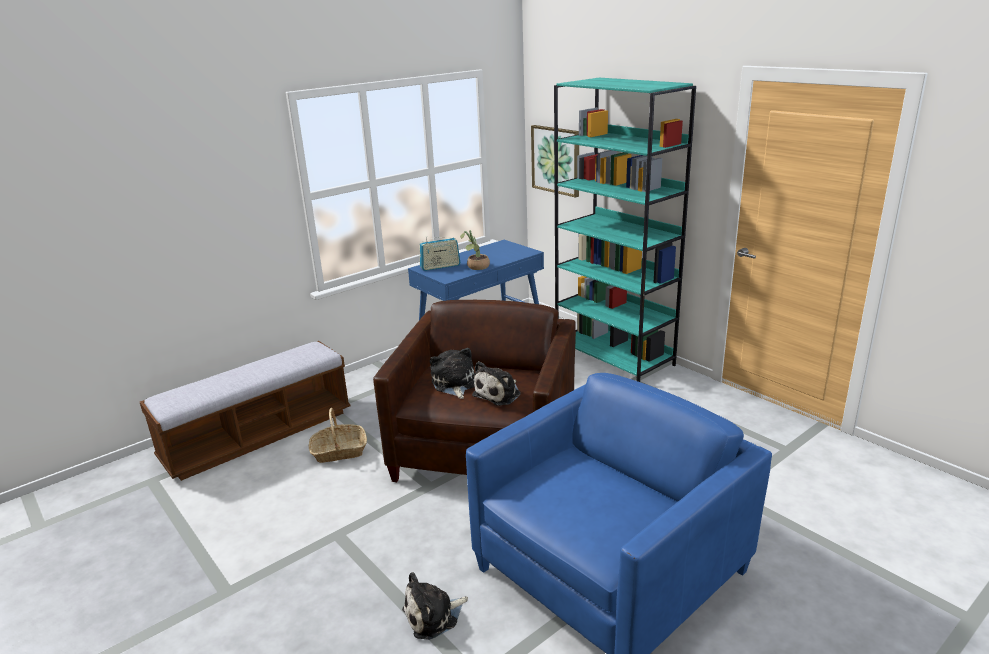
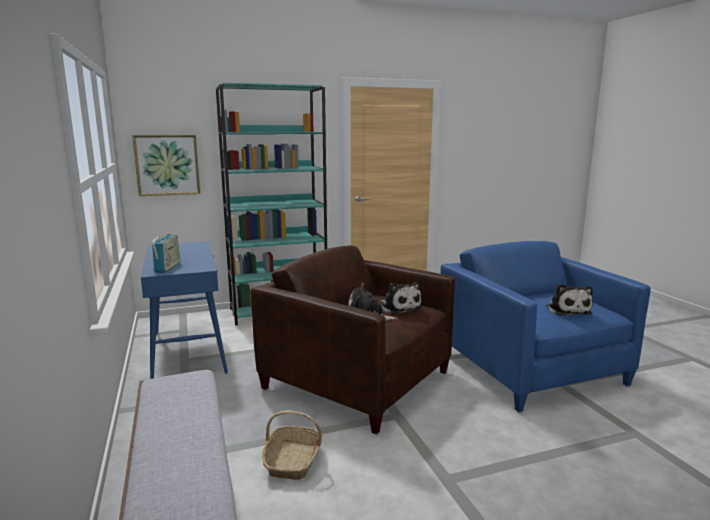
camera: 70 degrees left, 10 degrees down
plush toy [402,572,468,640] -> plush toy moved to [546,283,593,316]
potted plant [460,230,490,270] -> none

